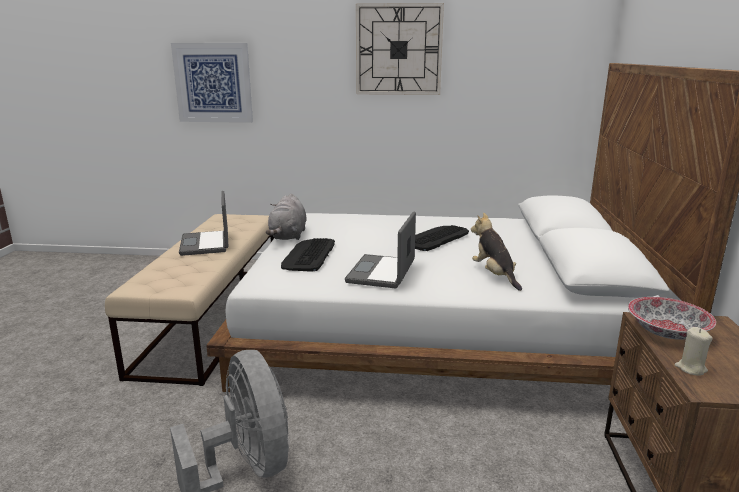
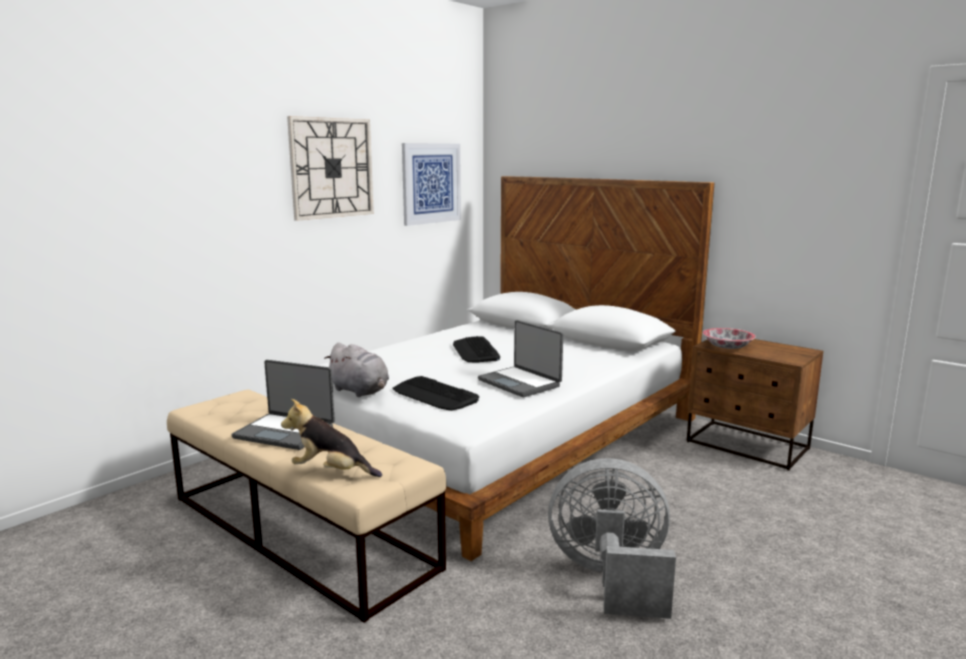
camera: 55 degrees left, 5 degrees down
picture [171,43,253,123] -> picture moved to [402,143,461,226]
plush toy [471,213,522,291] -> plush toy moved to [281,399,382,477]
beige candle [675,327,713,375] -> none

